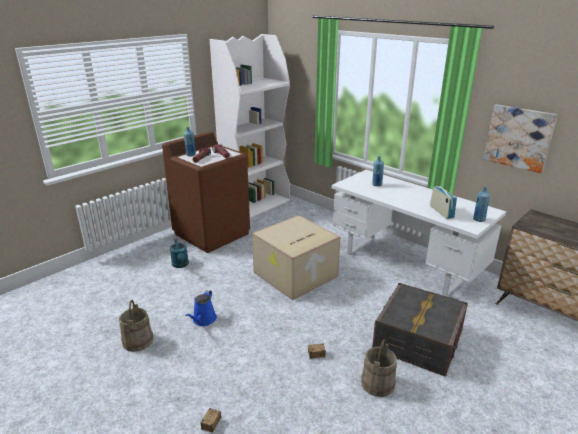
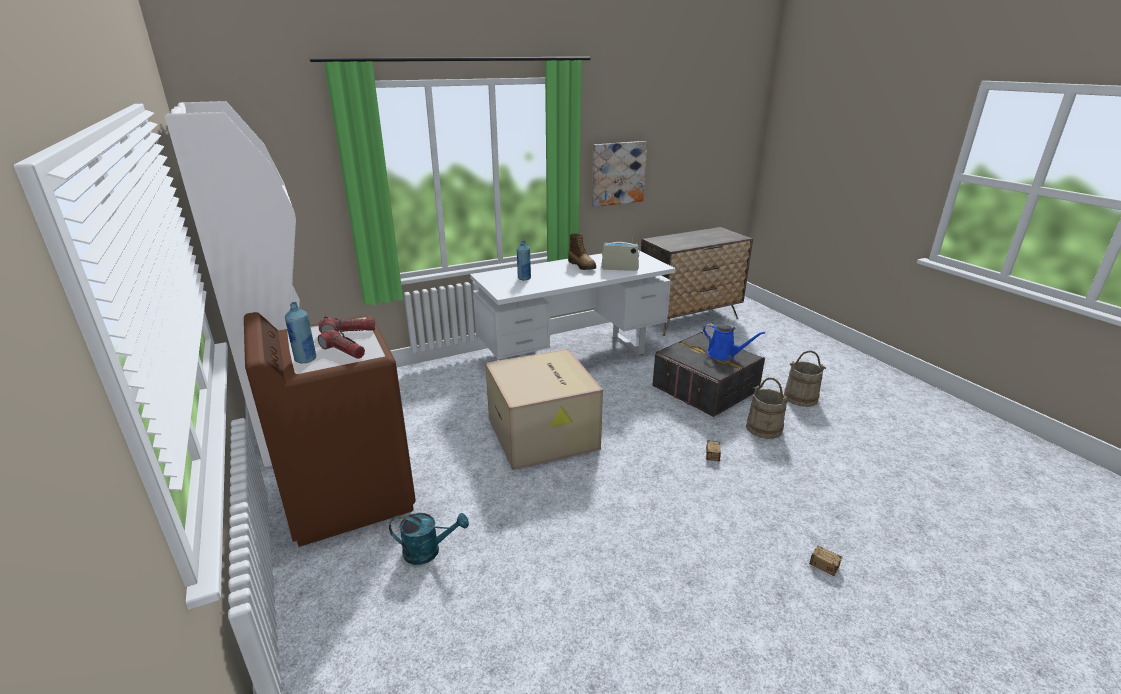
camera: 70 degrees left, 0 degrees up
beige bucket [119,300,153,352] -> beige bucket moved to [784,351,826,407]
blue watering can [185,290,217,326] -> blue watering can moved to [703,324,765,361]
blue bottle [473,187,490,222] -> none
none -> boot [568,233,596,270]

